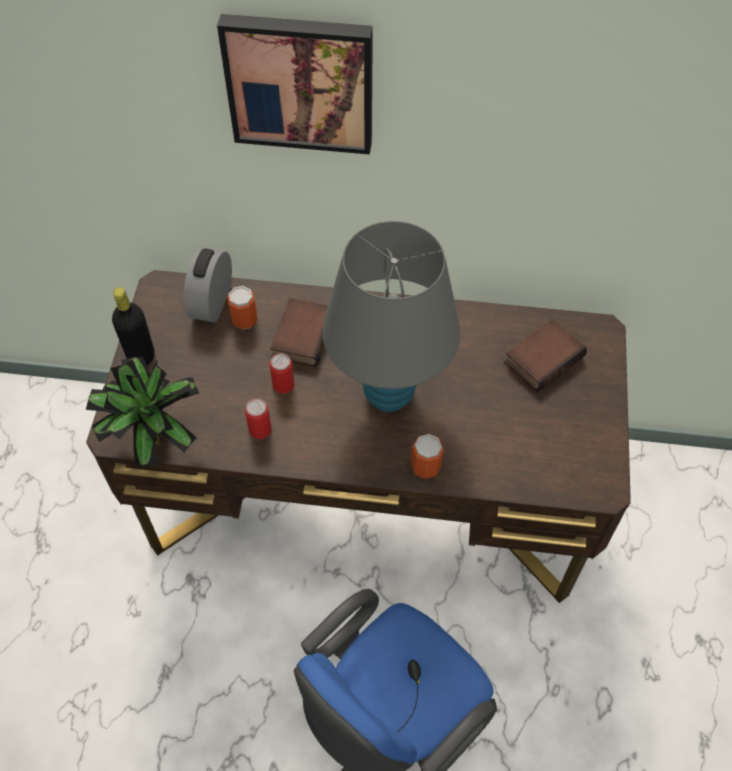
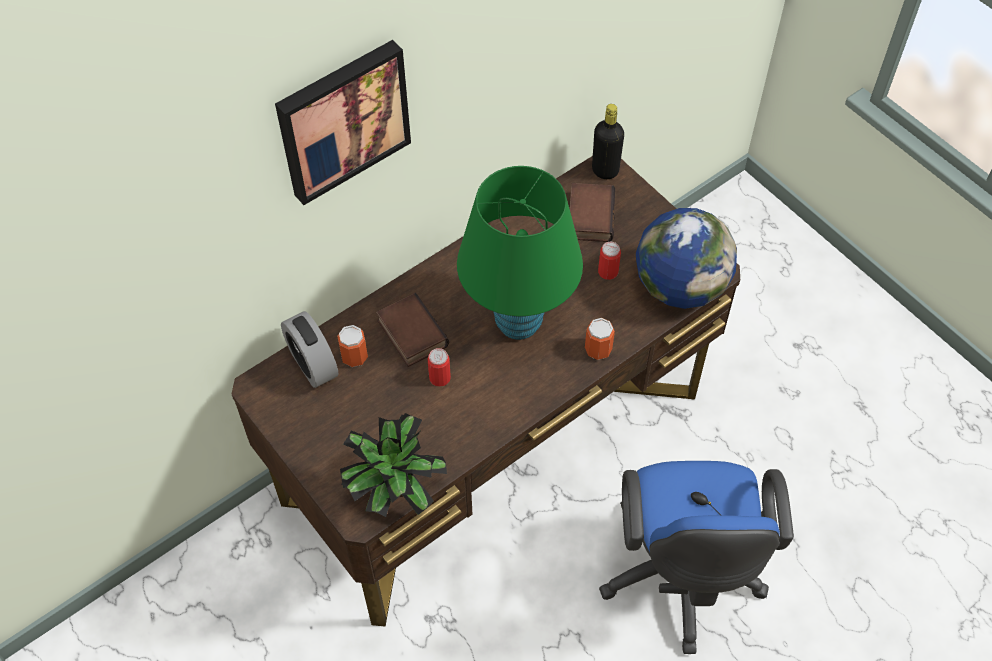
camera: 45 degrees left, 0 degrees up
black bottle [112,287,155,365] -> black bottle moved to [592,104,624,179]
can [245,398,272,439] -> can moved to [598,242,621,280]
grey table lamp [322,221,460,412] -> green table lamp [457,166,583,340]
none -> globe [636,208,737,309]

